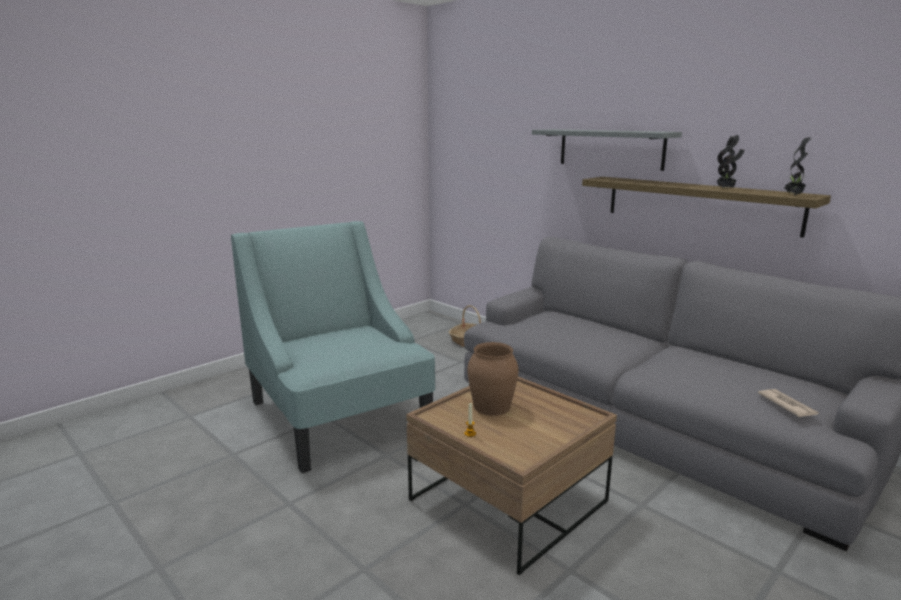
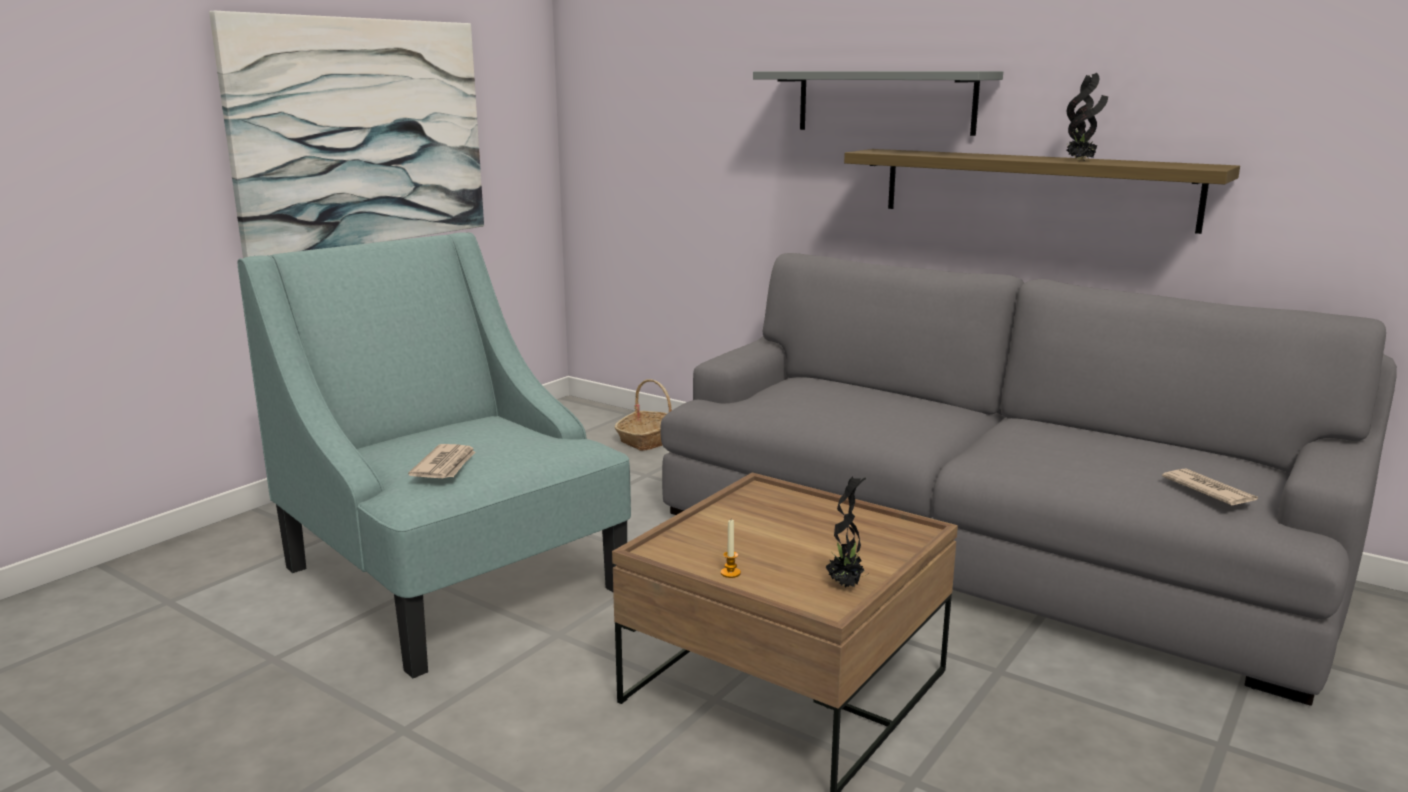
camera: 10 degrees left, 0 degrees up
brown vase [467,342,519,416] -> none
potted plant [784,137,812,195] -> potted plant moved to [826,477,868,587]
none -> picture [209,11,484,258]
none -> newspaper [408,444,476,478]

